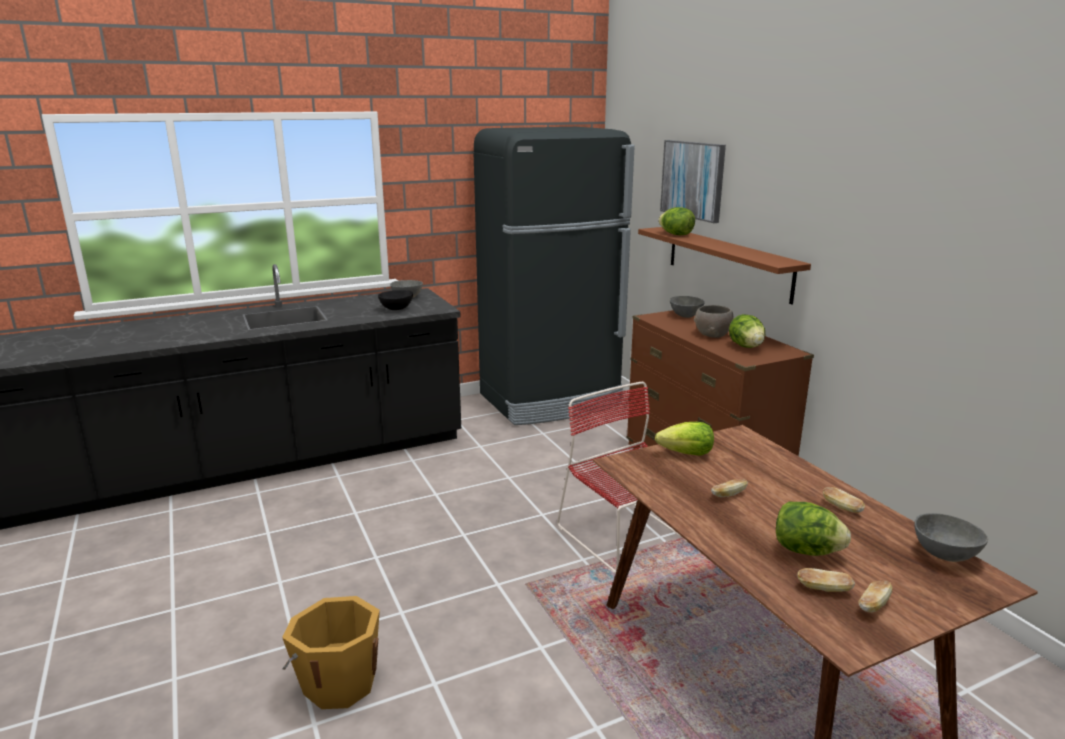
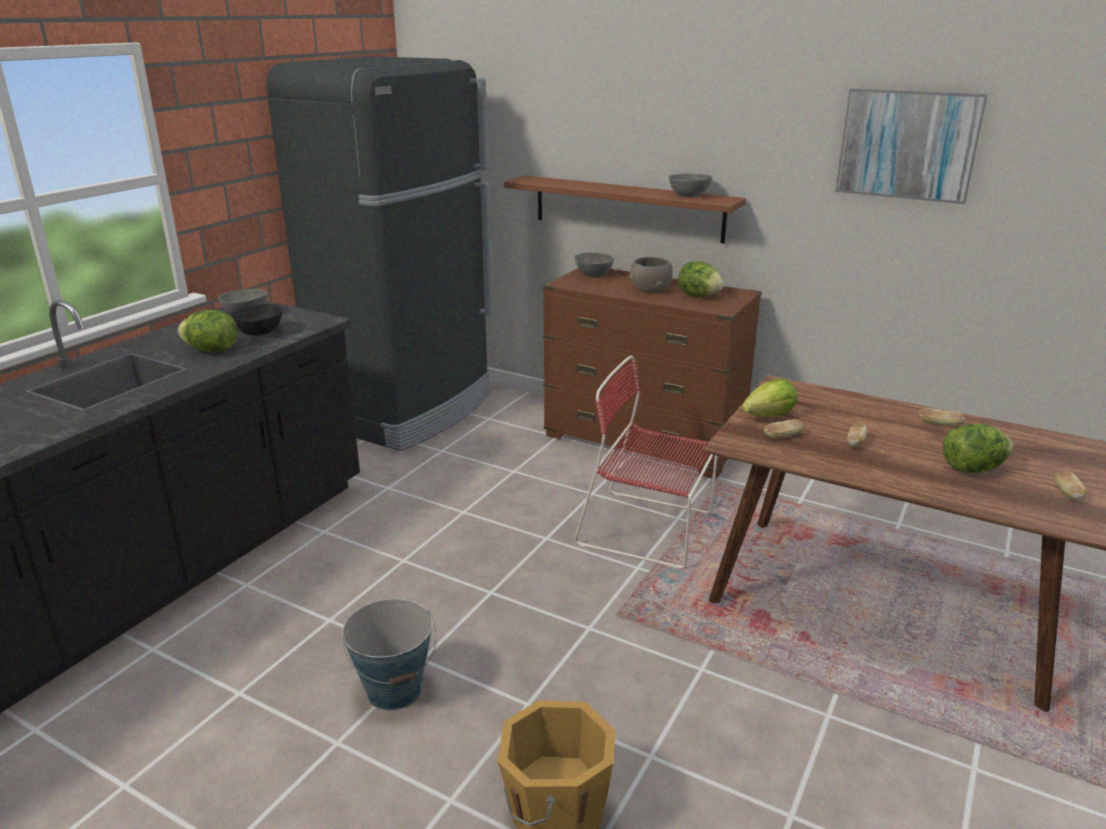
camera: 35 degrees left, 5 degrees up
lettuce [658,207,695,235] -> lettuce moved to [178,310,237,352]
picture [660,140,726,223] -> picture moved to [835,89,988,204]
bread [797,568,855,592] -> bread moved to [764,419,804,439]
grey bowl [914,513,988,562] -> grey bowl moved to [669,174,712,197]
none -> bucket [342,599,436,710]

